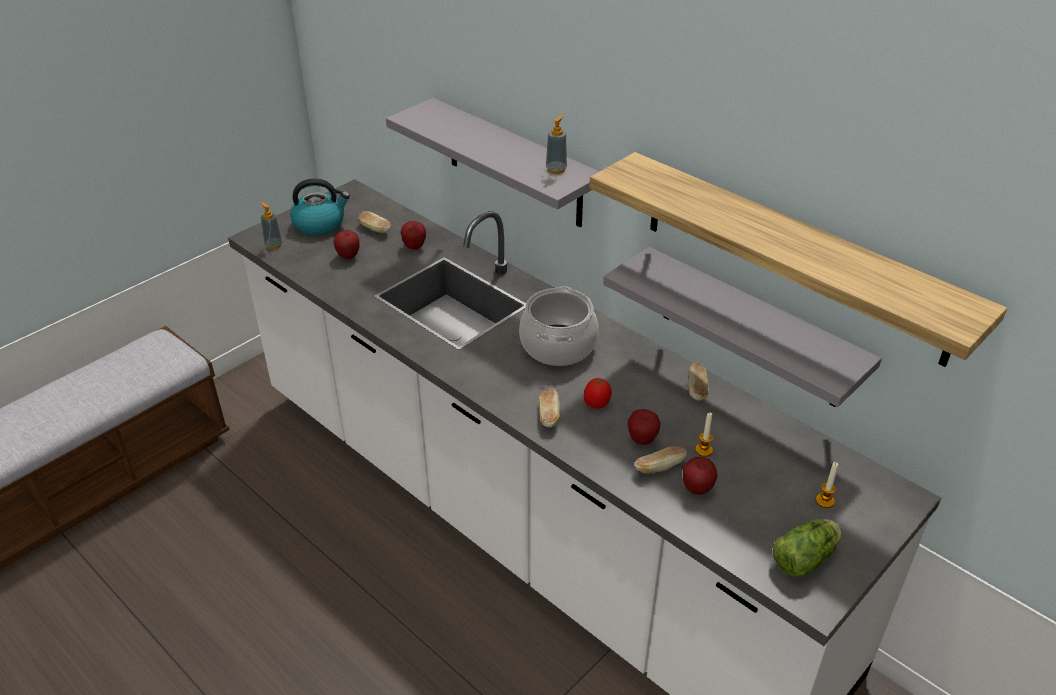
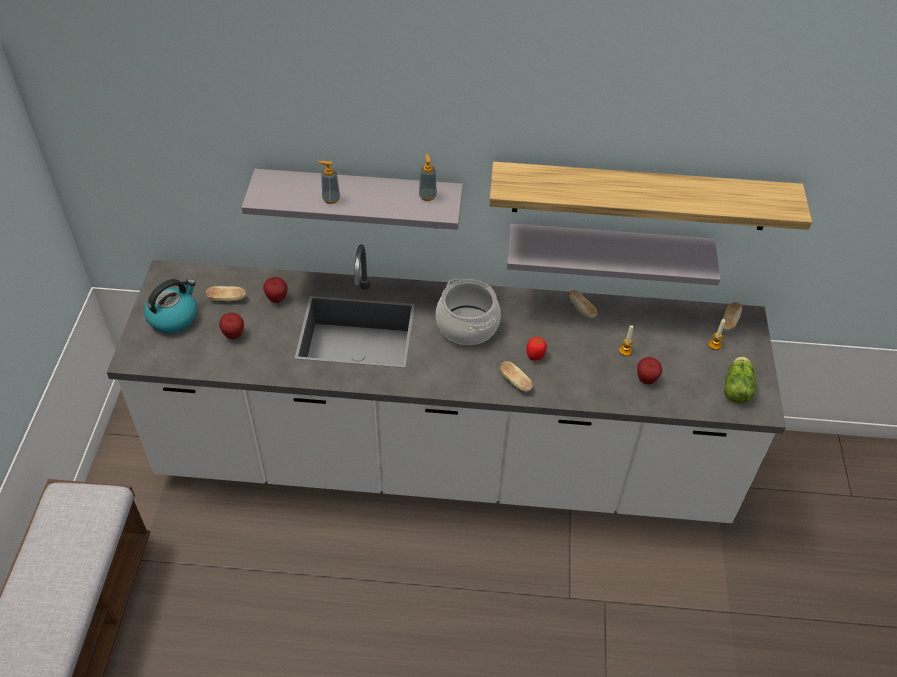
camera: 40 degrees left, 10 degrees up
soap dispenser [260,202,282,249] -> soap dispenser moved to [318,161,340,204]
apple [628,409,661,445] -> none
bread [634,446,687,474] -> bread moved to [722,302,742,331]

